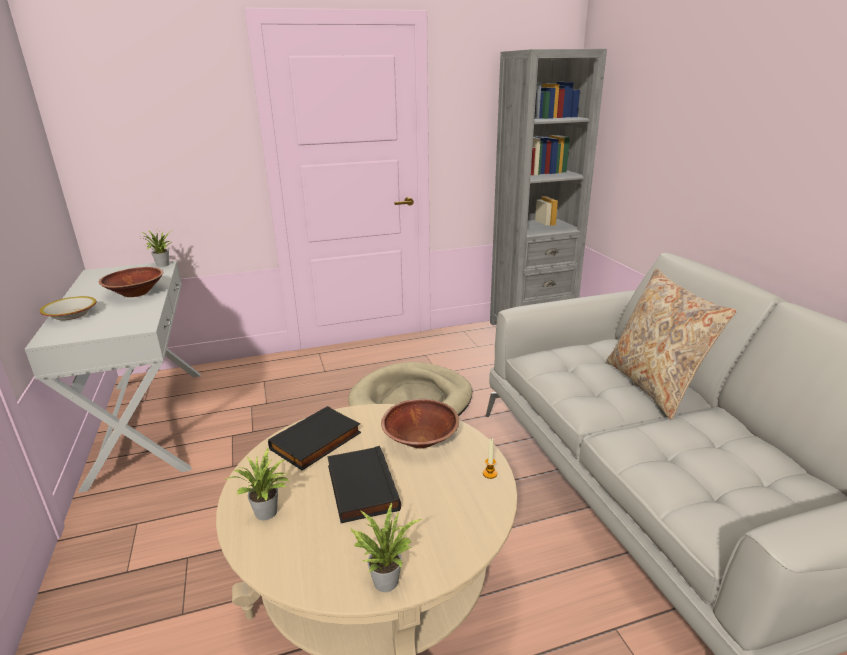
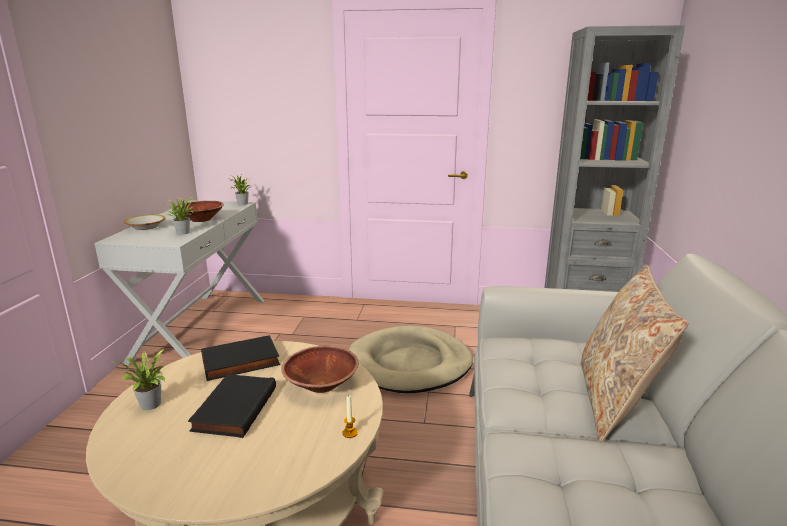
camera: 25 degrees right, 5 degrees down
potted plant [350,502,421,592] -> potted plant moved to [164,197,196,235]

